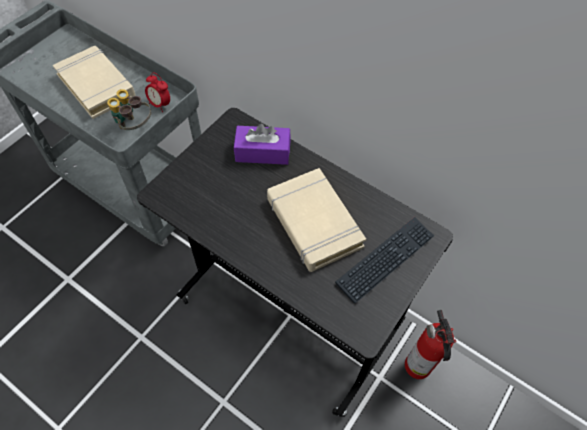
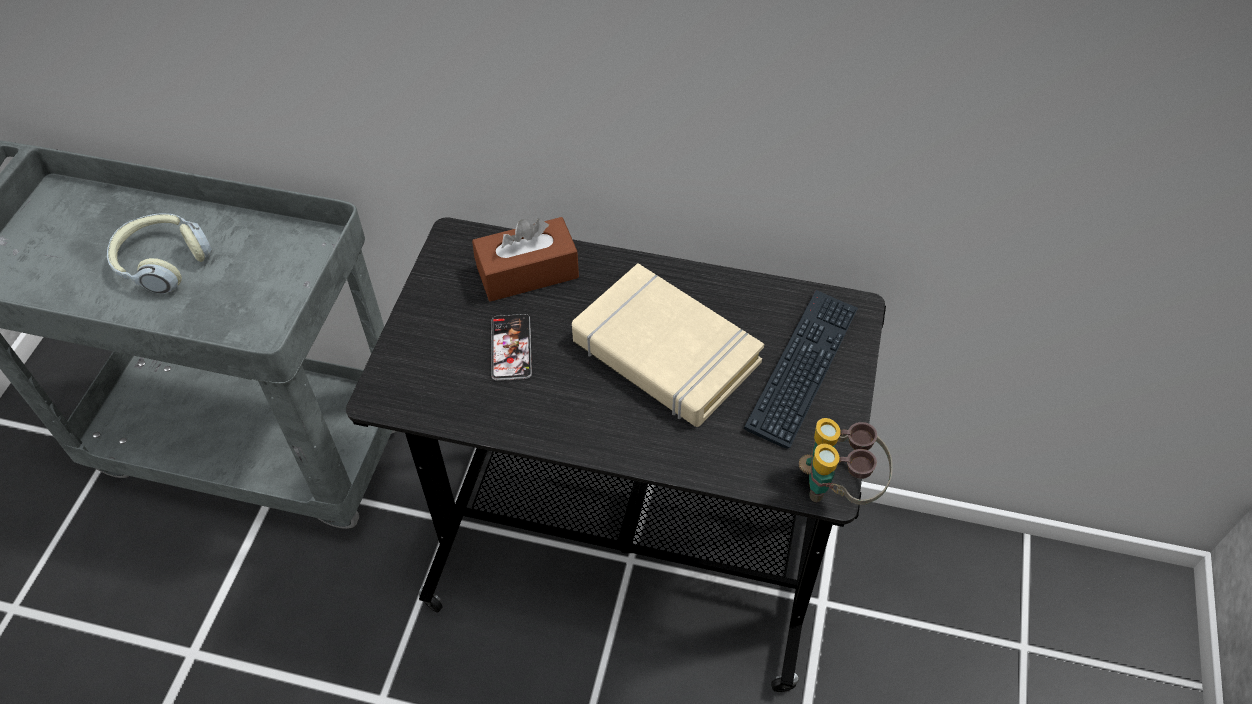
camera: 20 degrees left, 5 degrees down
beige book [53,46,136,119] -> headphones [107,213,212,294]
binoculars [107,89,151,130] -> binoculars moved to [799,418,893,505]
alarm clock [145,73,170,112] -> none
purple tissue box [234,124,291,165] -> brown tissue box [472,217,579,302]
fire extinguisher [405,310,457,379] -> none
none -> phone [491,314,532,381]

